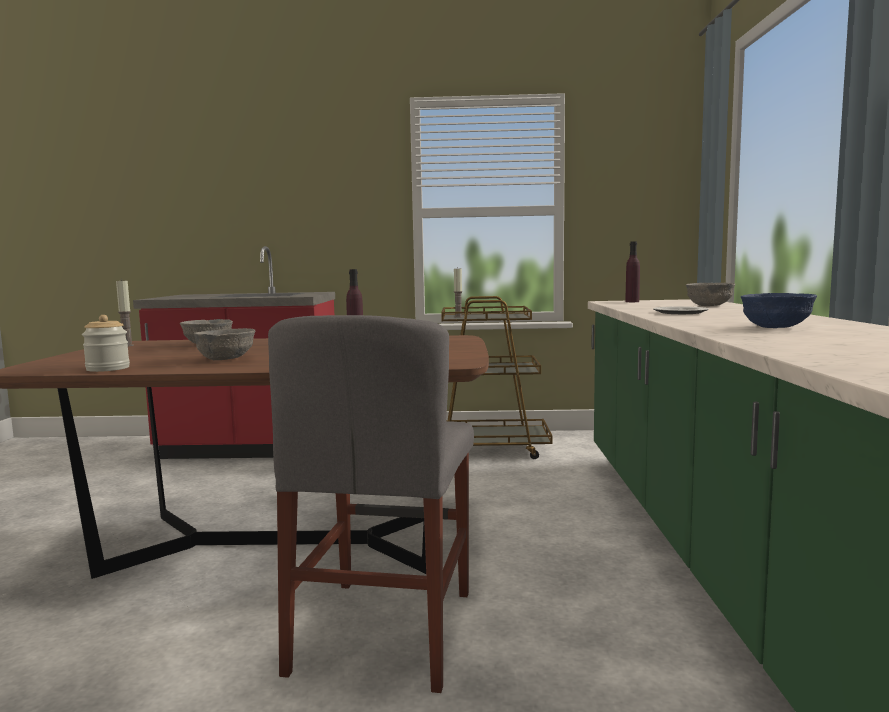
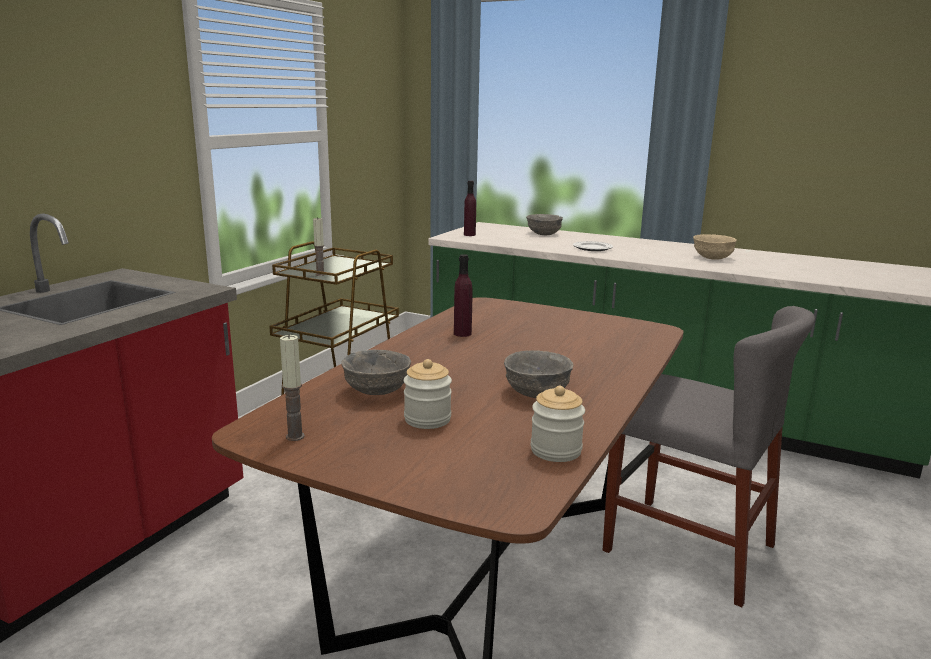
camera: 65 degrees left, 10 degrees up
blue bowl [741,293,817,328] -> beige bowl [693,234,737,260]
none -> jar [404,359,452,429]

